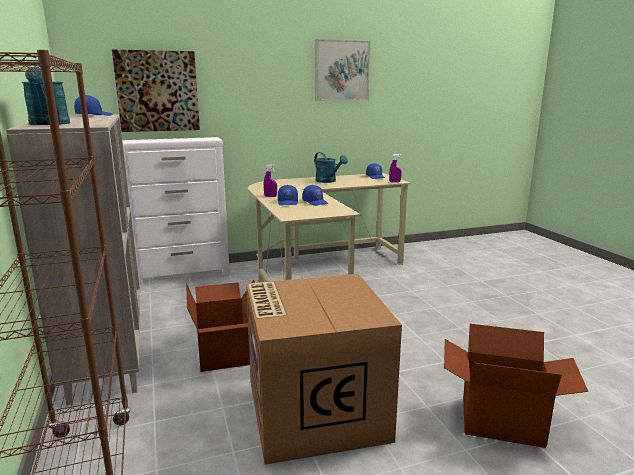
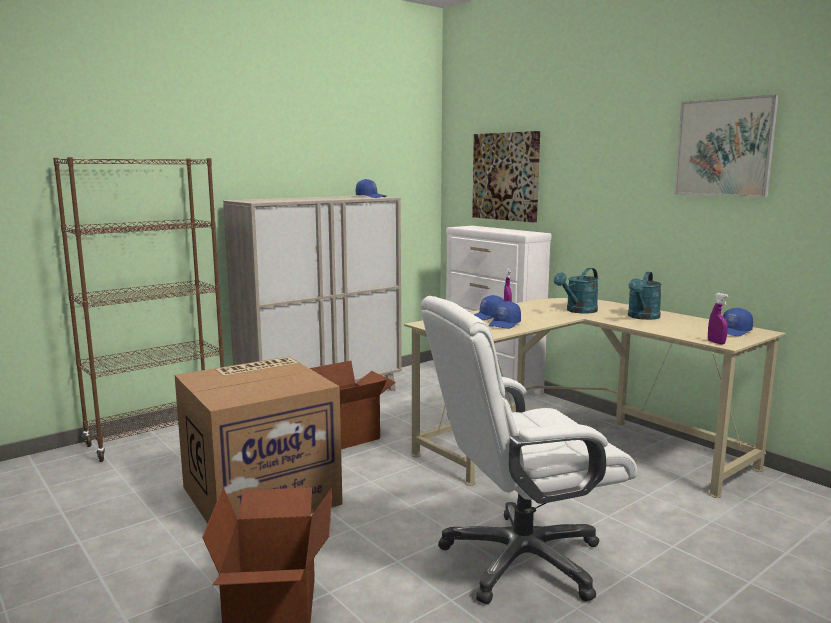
camera: 70 degrees right, 5 degrees down
turquoise watering can [22,67,70,125] -> turquoise watering can moved to [554,268,598,313]
none -> white office chair [421,296,637,604]

